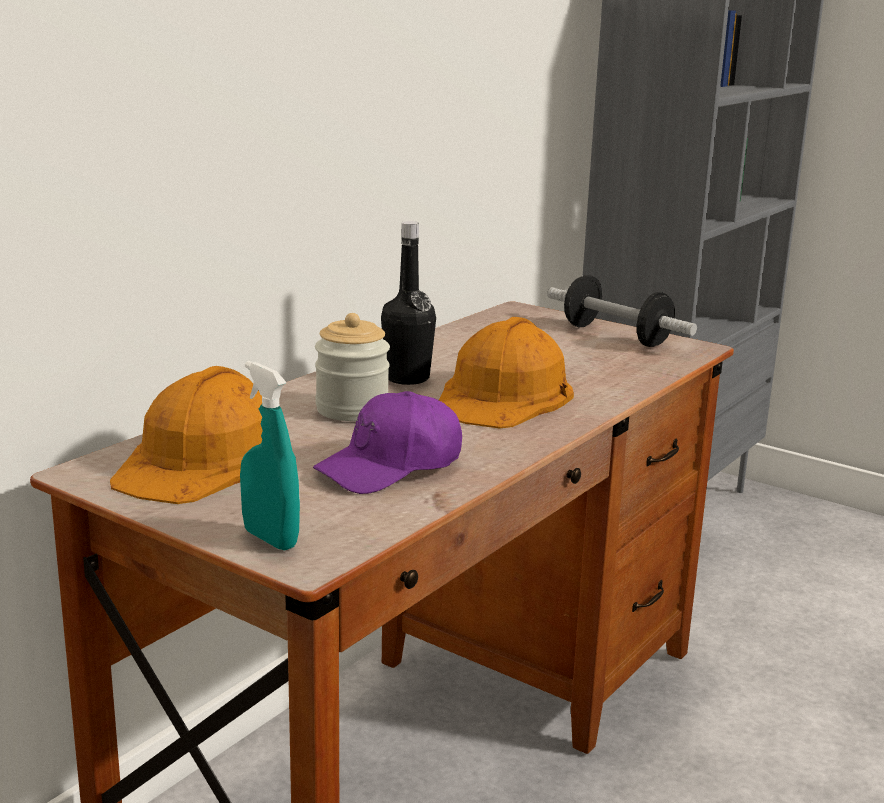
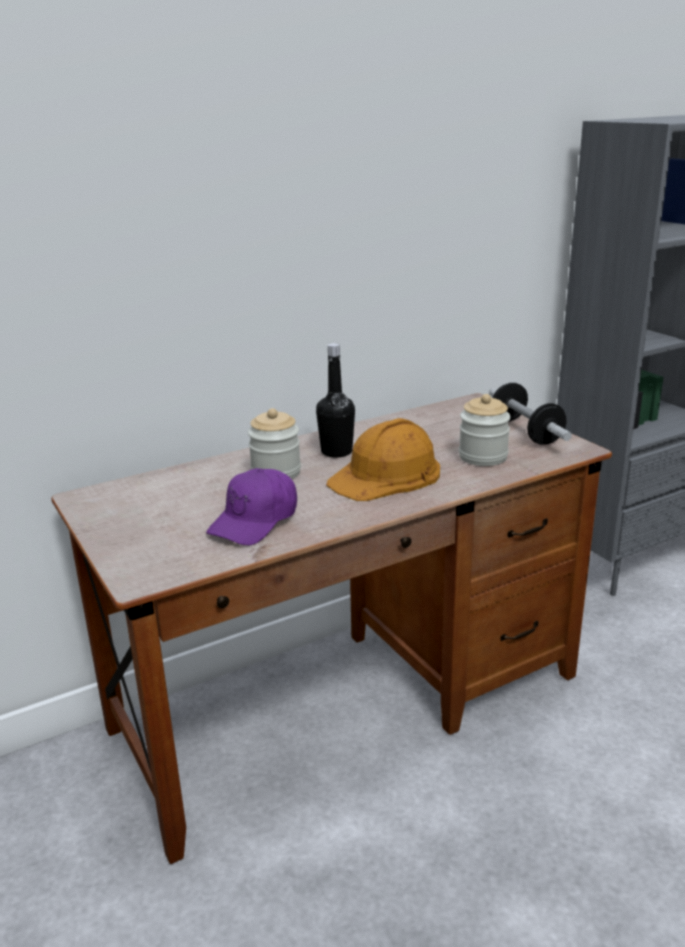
camera: 25 degrees right, 5 degrees up
orange hard hat [110,366,262,504] -> none
turquoise spray bottle [240,361,300,550] -> none
purple cap [313,391,462,494] -> purple cap turned 45 degrees counterclockwise [206,468,297,545]
none -> jar [459,394,511,466]

